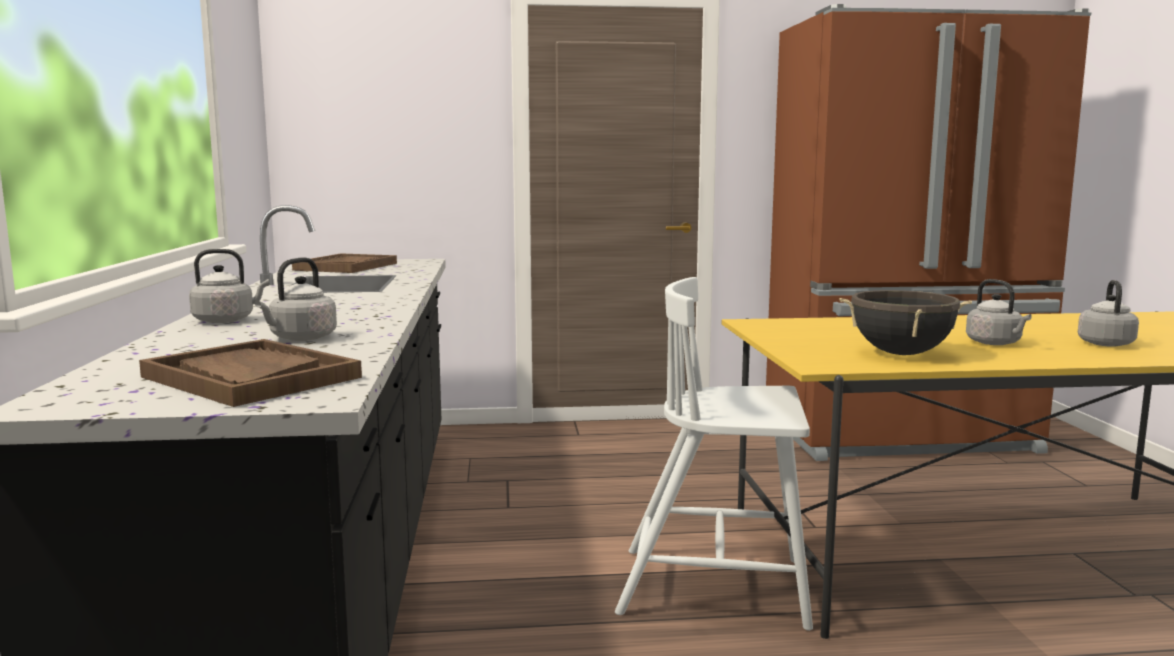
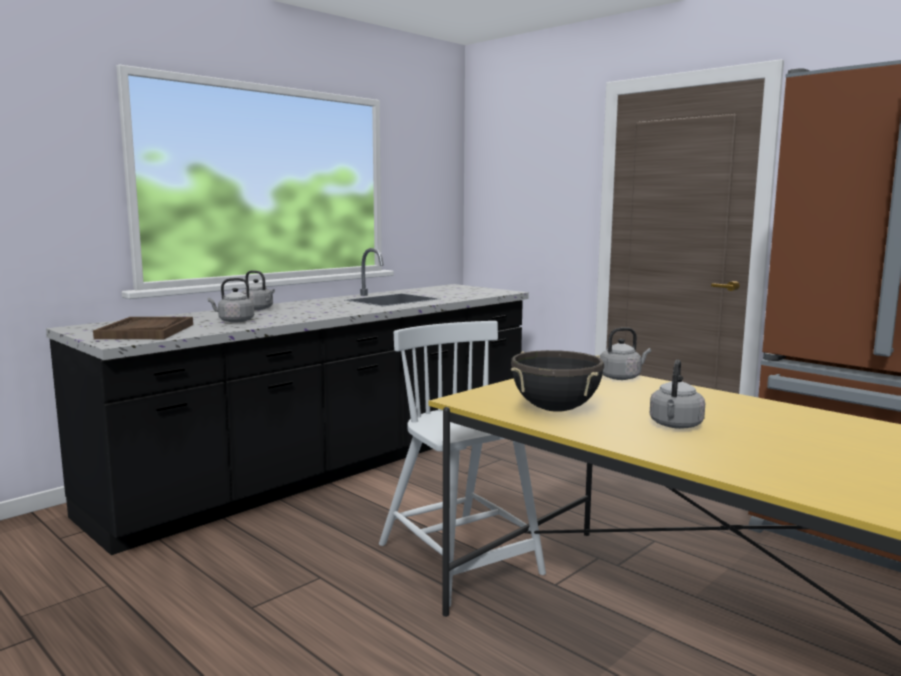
camera: 50 degrees right, 0 degrees up
brown tray [292,253,397,273] -> none
grey kettle [1078,280,1139,347] -> grey kettle moved to [600,327,651,380]

